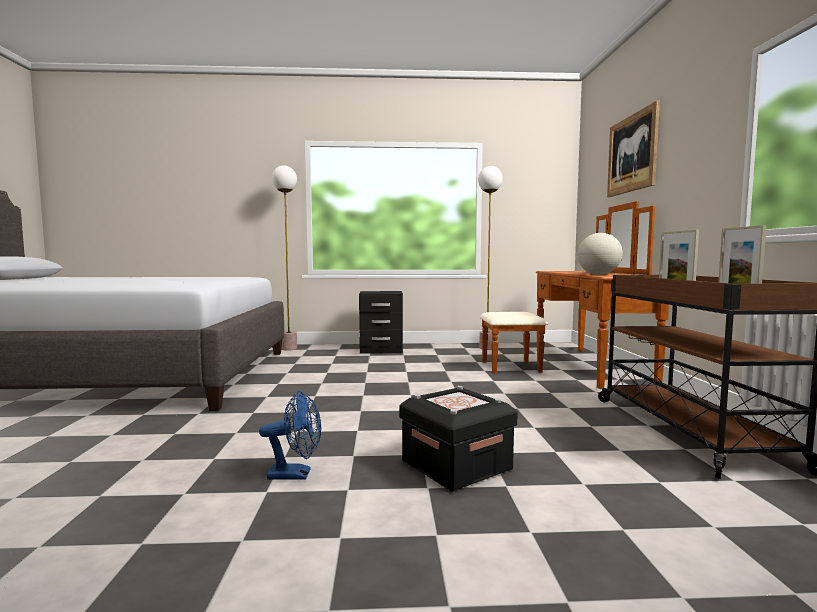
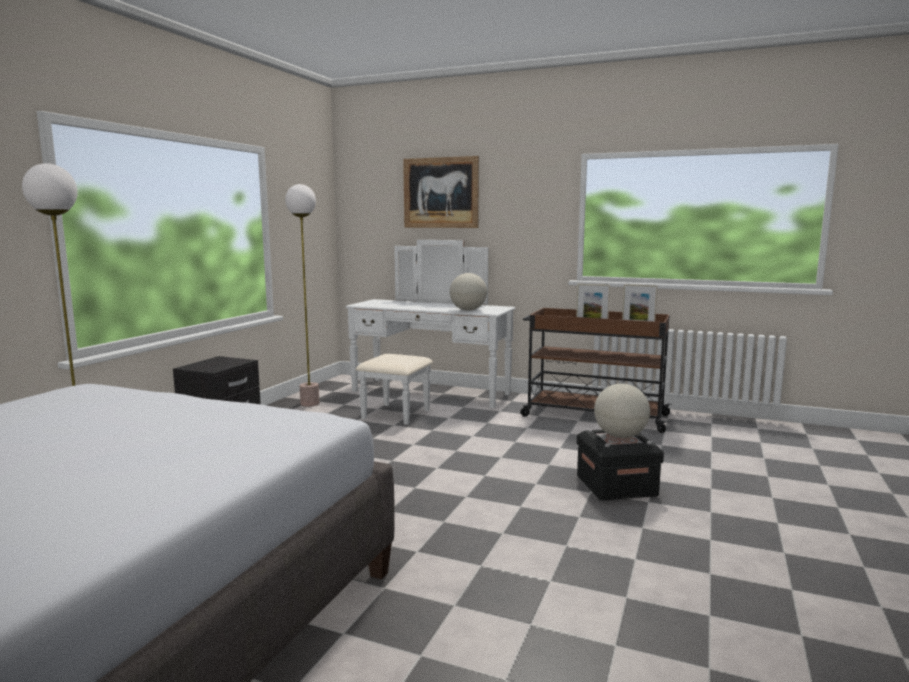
camera: 65 degrees left, 5 degrees up
blue fan [259,391,321,480] -> none
brown dresser [480,201,669,389] -> white dresser [346,240,516,425]
none -> globe [594,384,650,438]

